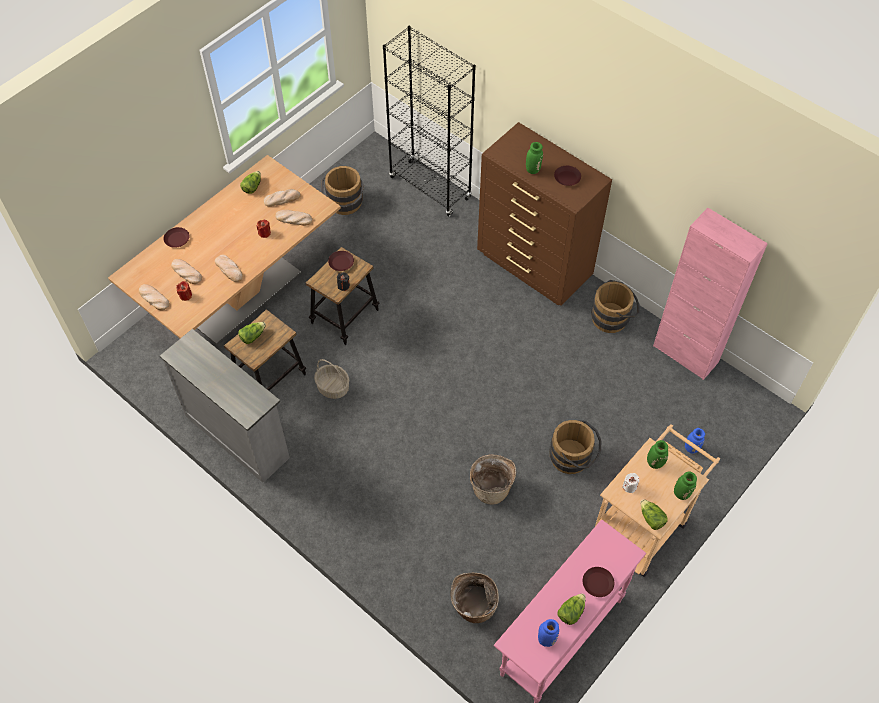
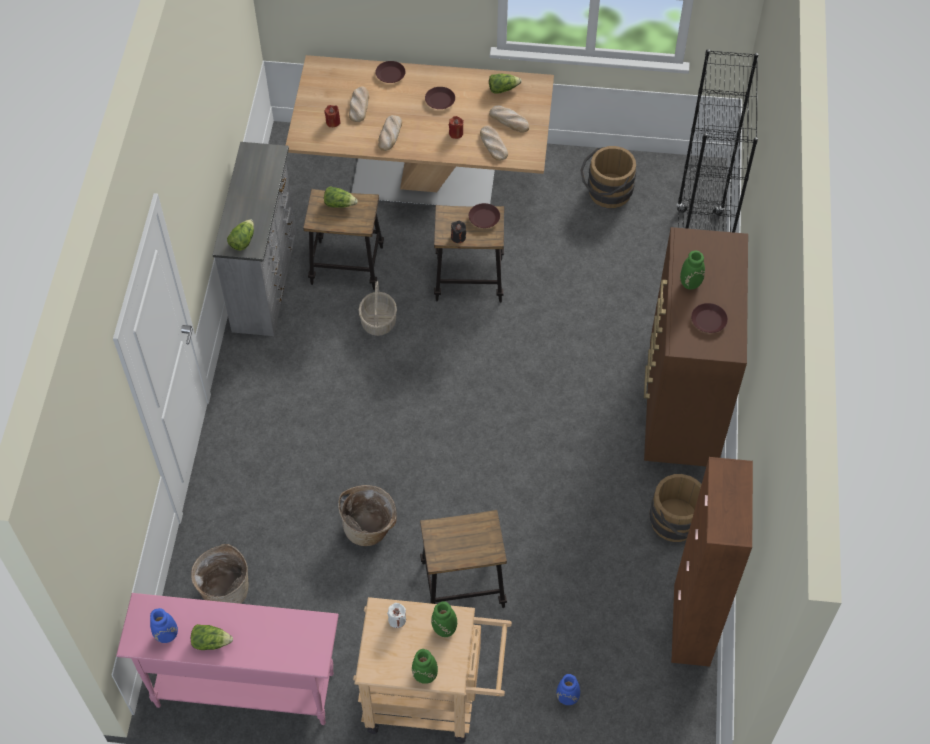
camera: 55 degrees right, 0 degrees up
bread [139,284,170,311] -> none
brown bucket [549,420,601,474] -> stool [420,510,507,608]
brown plate [583,567,614,597] -> brown plate moved to [425,87,455,109]
lettuce [641,499,668,530] -> lettuce moved to [227,219,254,251]
pink cabinet [653,208,768,380] -> brown cabinet [671,457,753,667]

